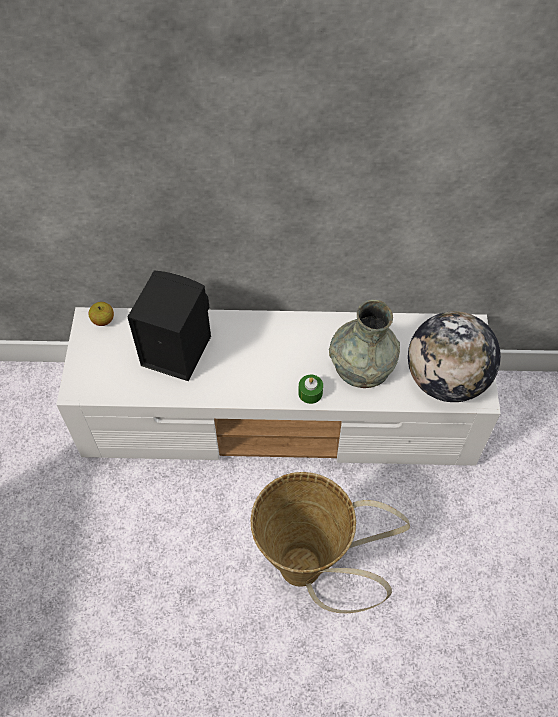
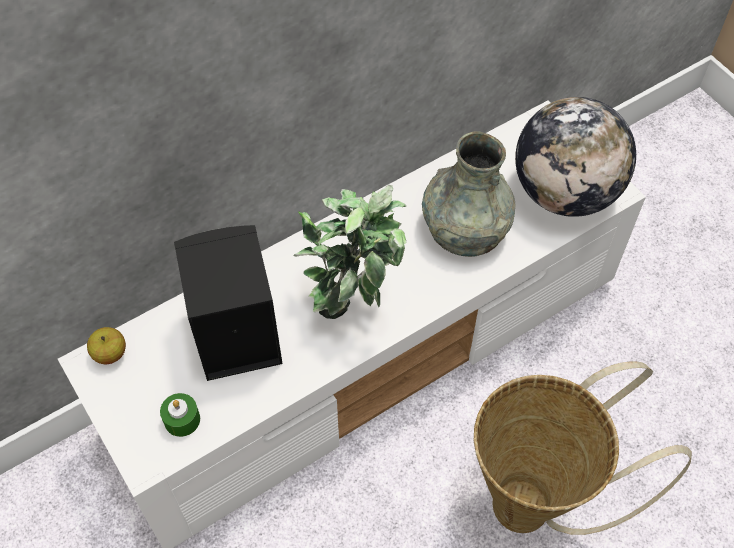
camera: 35 degrees left, 0 degrees up
green candle [298,375,323,404] -> green candle moved to [160,393,200,437]
none -> potted plant [294,185,407,319]

